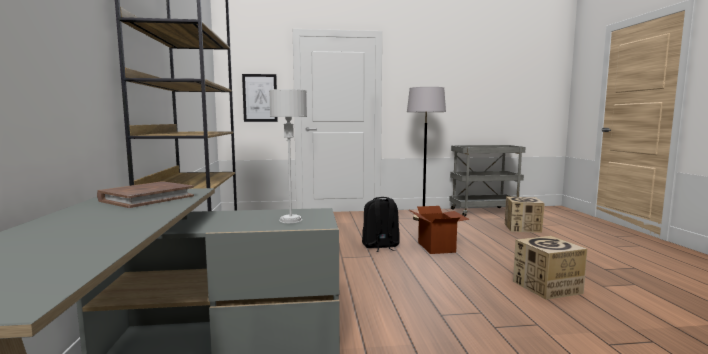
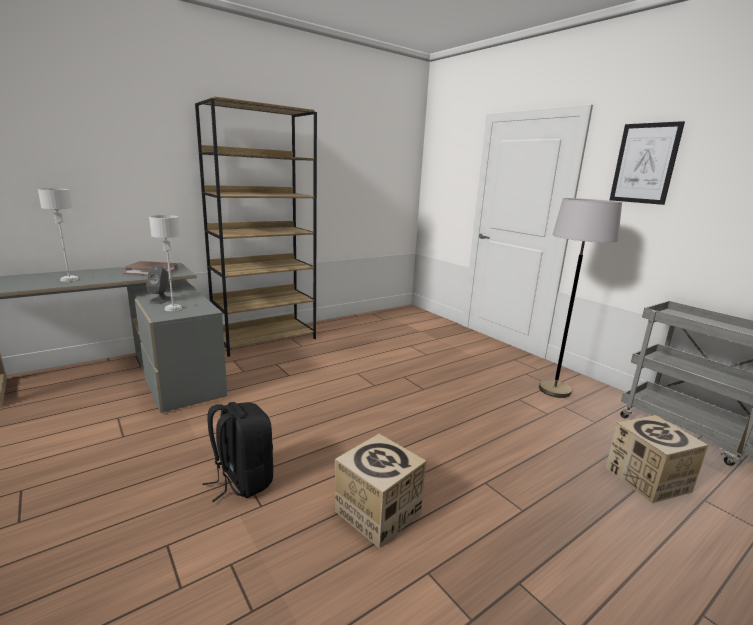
camera: 60 degrees right, 10 degrees up
picture [242,74,278,122] -> picture moved to [610,121,685,205]
black backpack [362,197,400,252] -> black backpack moved to [202,402,273,502]
cardboard box [408,206,469,254] -> none
none -> grey table lamp [38,188,79,282]
none -> grey speaker [146,265,171,304]

